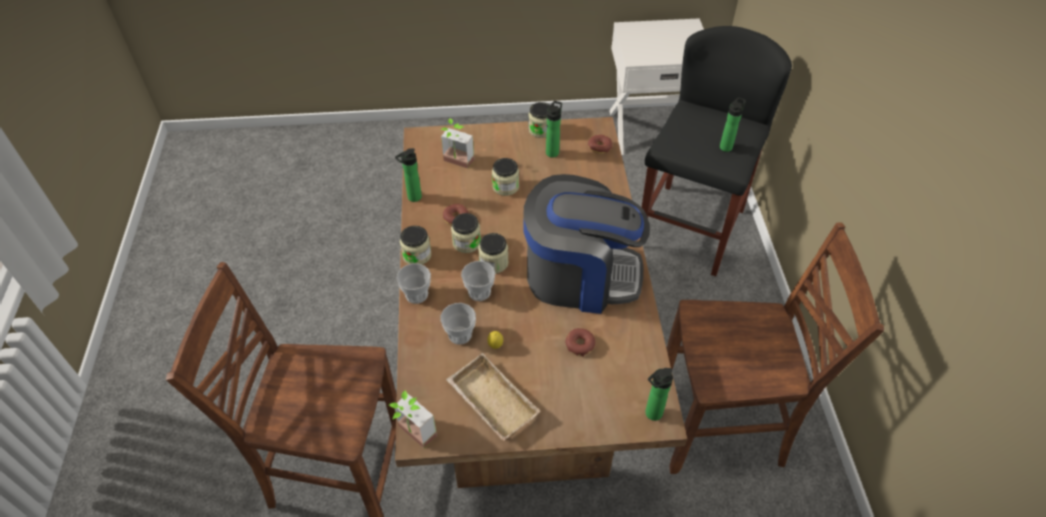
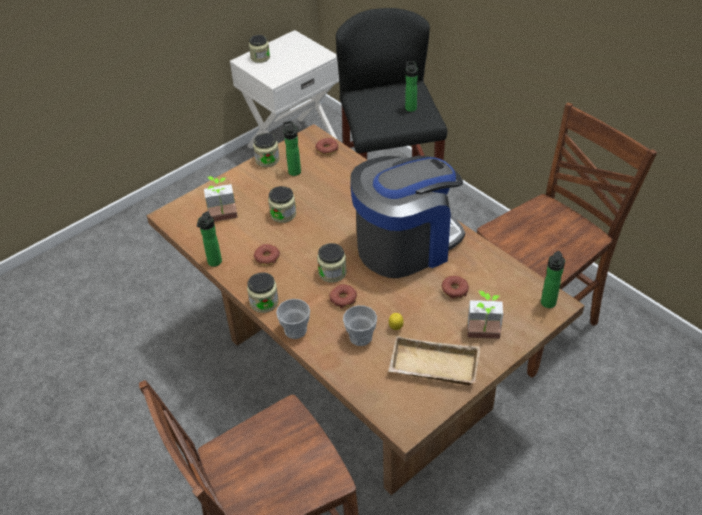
camera: 35 degrees left, 5 degrees down
potted plant [389,390,437,448] -> potted plant moved to [467,291,503,339]
jar [451,213,481,253] -> jar moved to [249,35,270,63]
cup [461,261,495,301] -> donut [329,284,357,309]

